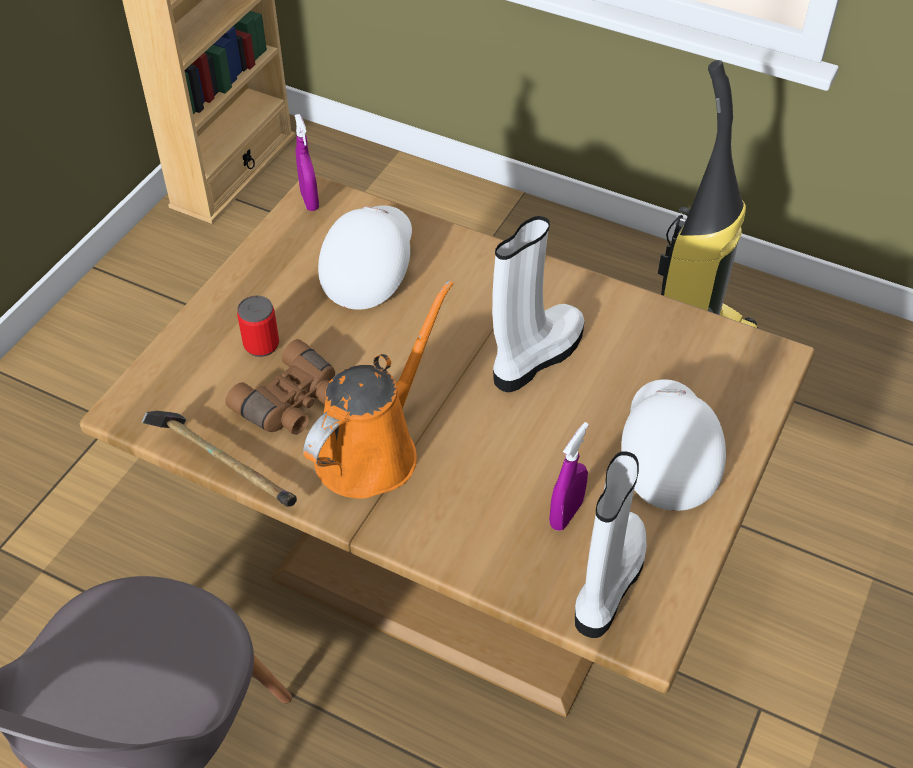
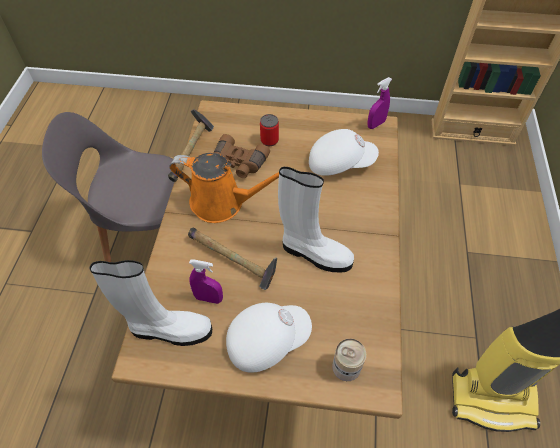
camera: 70 degrees right, 5 degrees up
none -> hammer [188,228,277,290]
none -> can [332,339,366,381]

